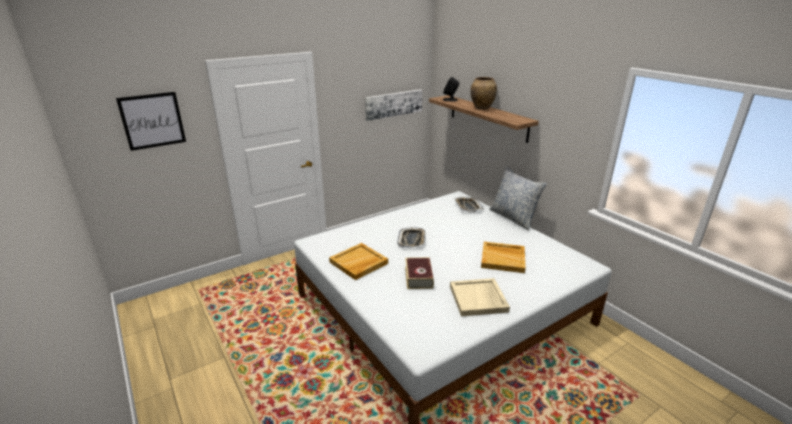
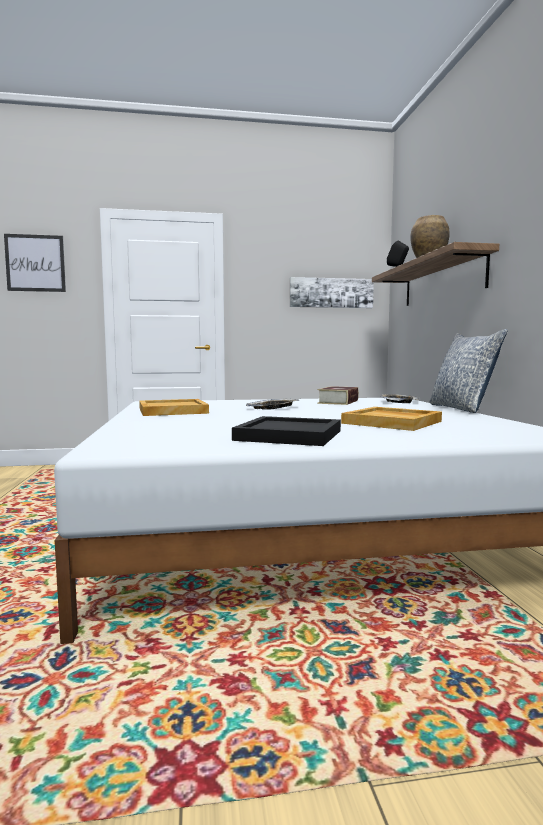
camera: 25 degrees right, 20 degrees down
book [405,257,434,289] -> book moved to [317,386,359,405]
beige tray [450,278,510,316] -> black tray [232,416,341,446]

